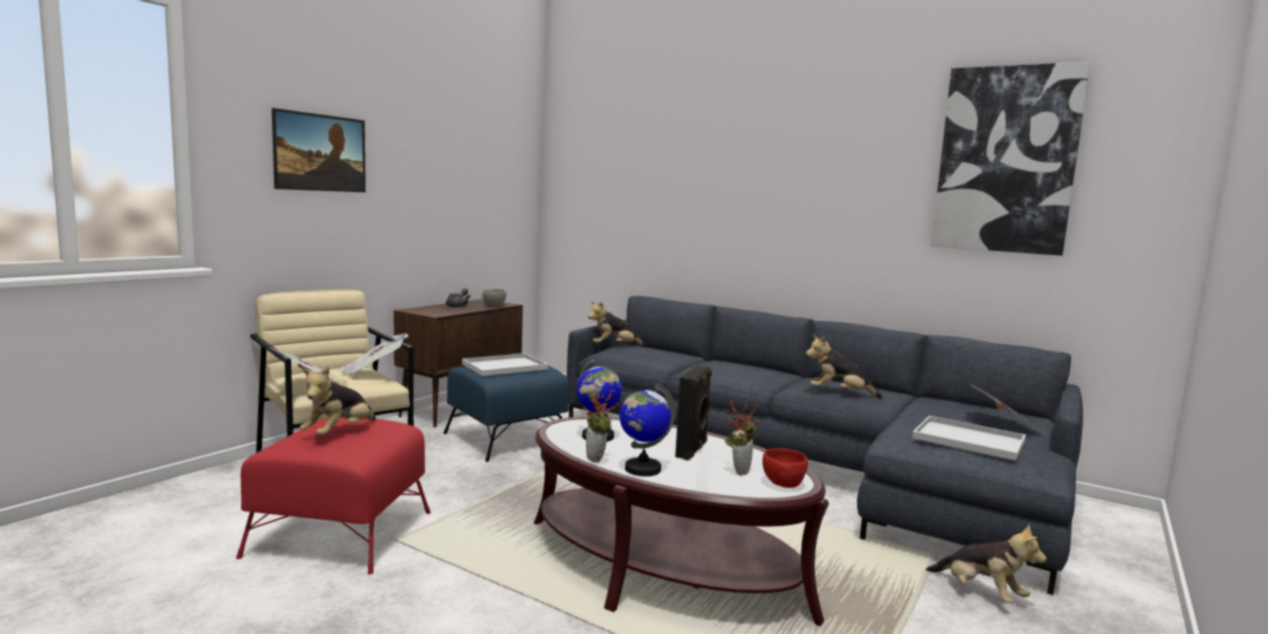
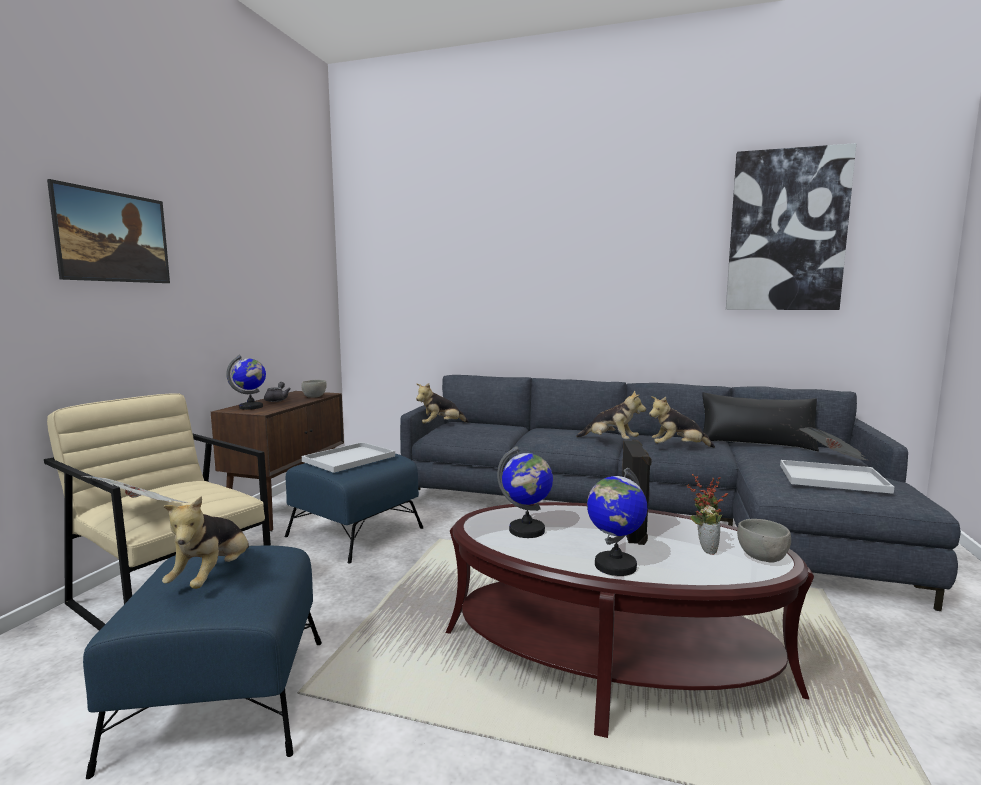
camera: 15 degrees left, 0 degrees up
red ottoman [236,417,431,575] -> blue ottoman [83,545,322,779]
newspaper [338,333,408,374] -> none
potted plant [583,389,619,463] -> none
red bowl [762,448,808,488] -> grey bowl [737,519,791,562]
plush toy [926,524,1046,603] -> plush toy moved to [576,390,646,439]
none -> globe [226,355,266,410]
none -> black pillow [701,393,819,451]

